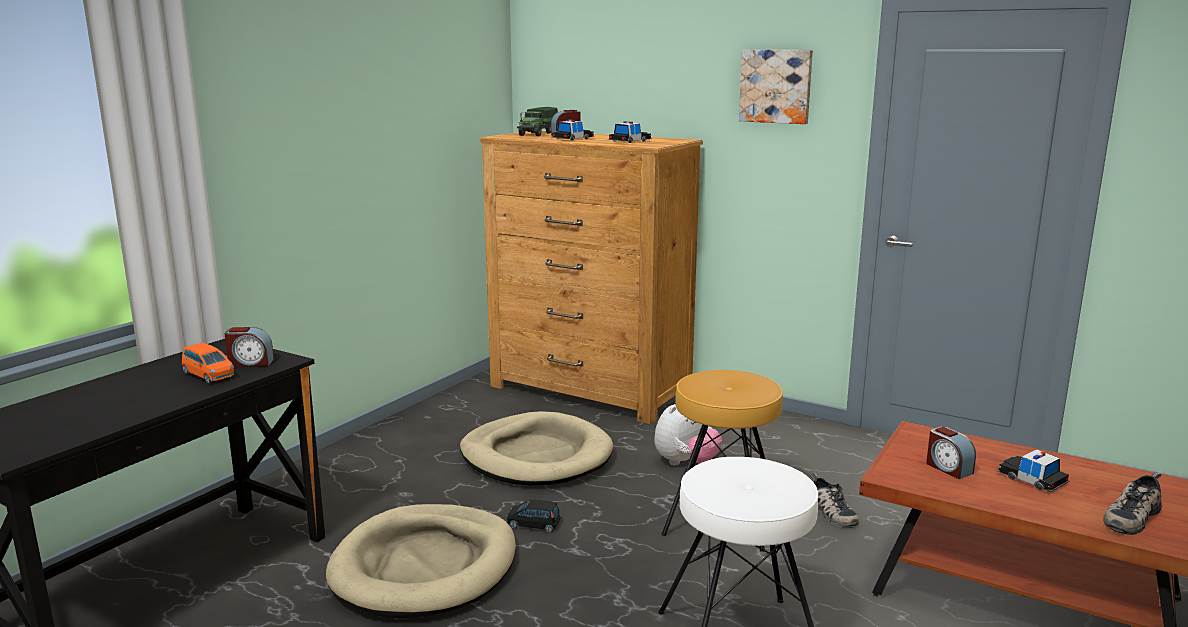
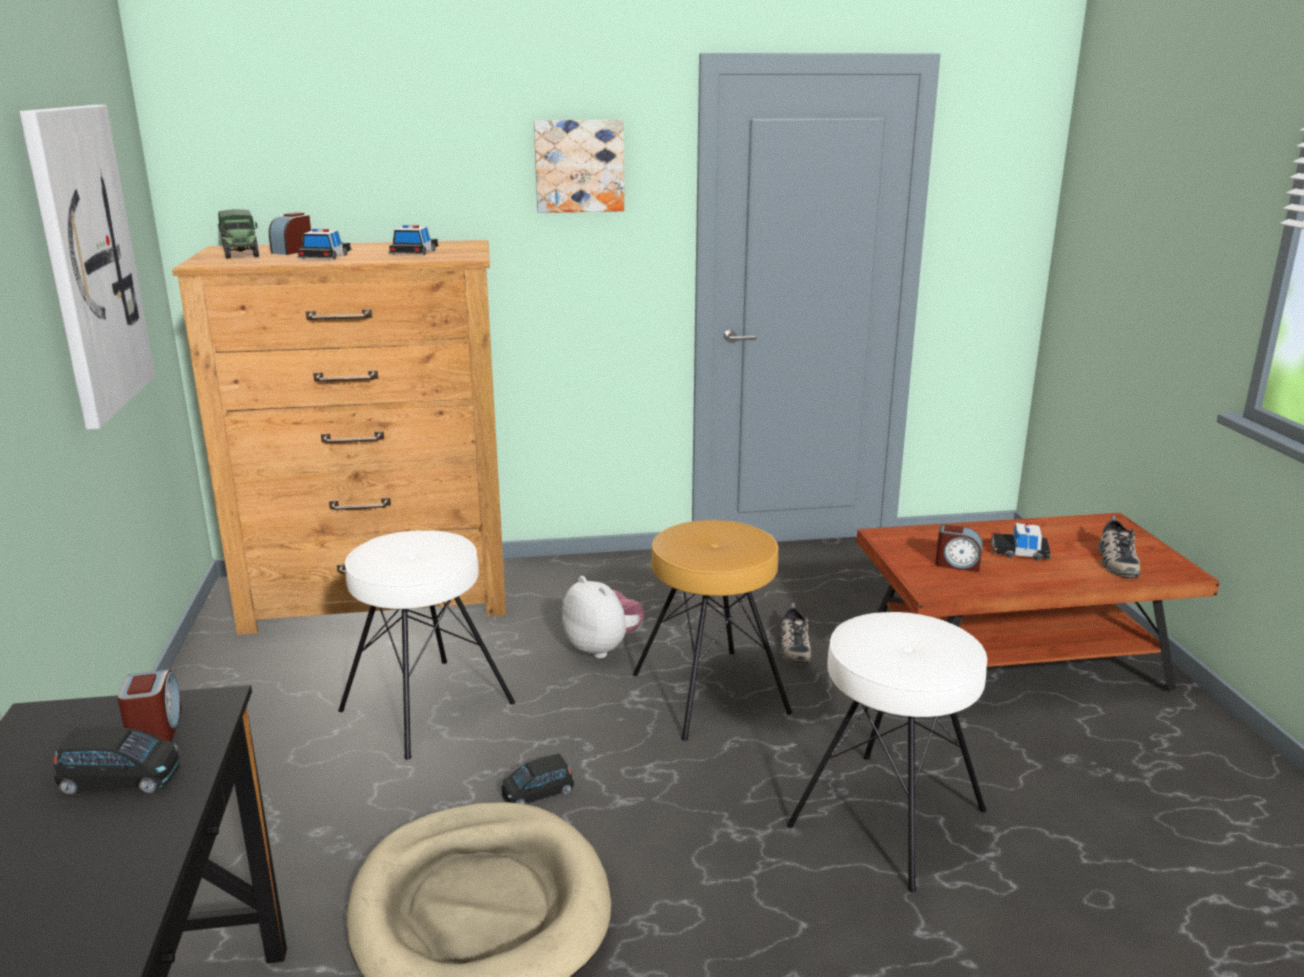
camera: 40 degrees left, 5 degrees up
orange toy car [182,343,234,383] -> black toy car [54,727,180,795]
alarm clock [224,327,274,367] -> alarm clock turned 60 degrees counterclockwise [117,670,182,742]
beige dog bed [460,411,613,486] -> white stool [338,530,515,760]
plush toy [654,404,722,466] -> plush toy turned 45 degrees counterclockwise [562,576,644,658]
shoe [813,473,859,528] -> shoe turned 60 degrees clockwise [780,603,812,665]
none -> picture [19,105,155,430]

